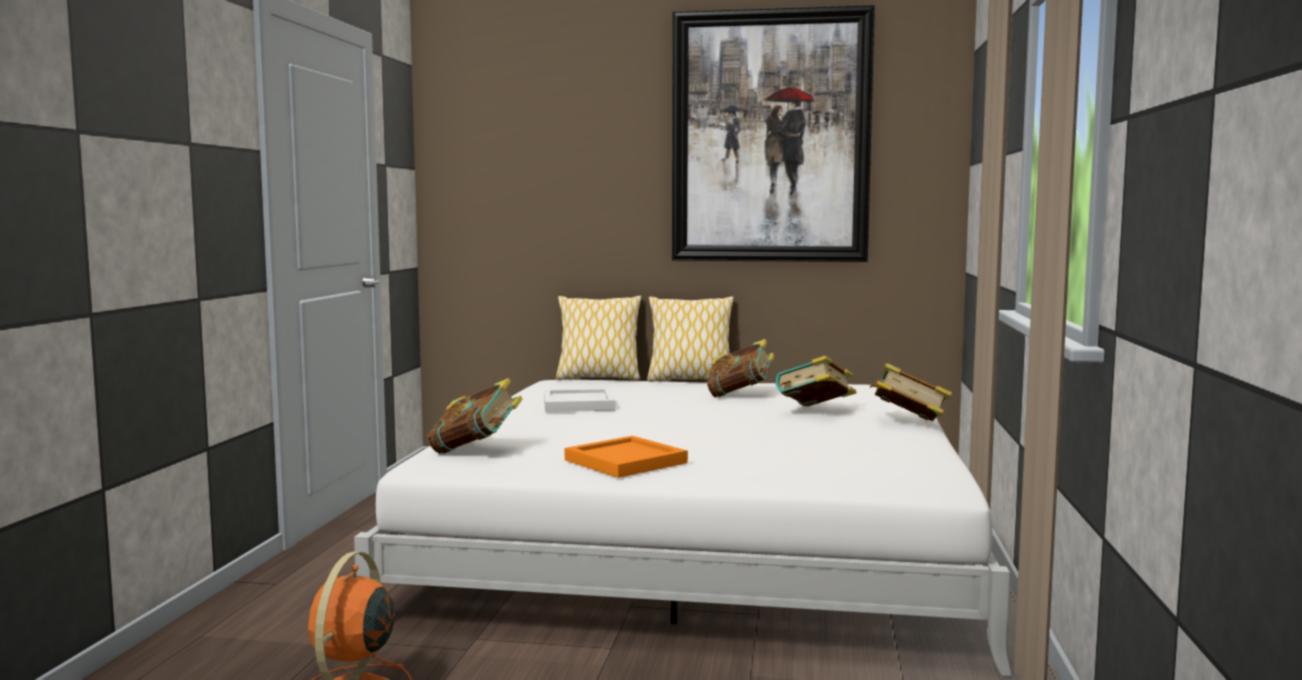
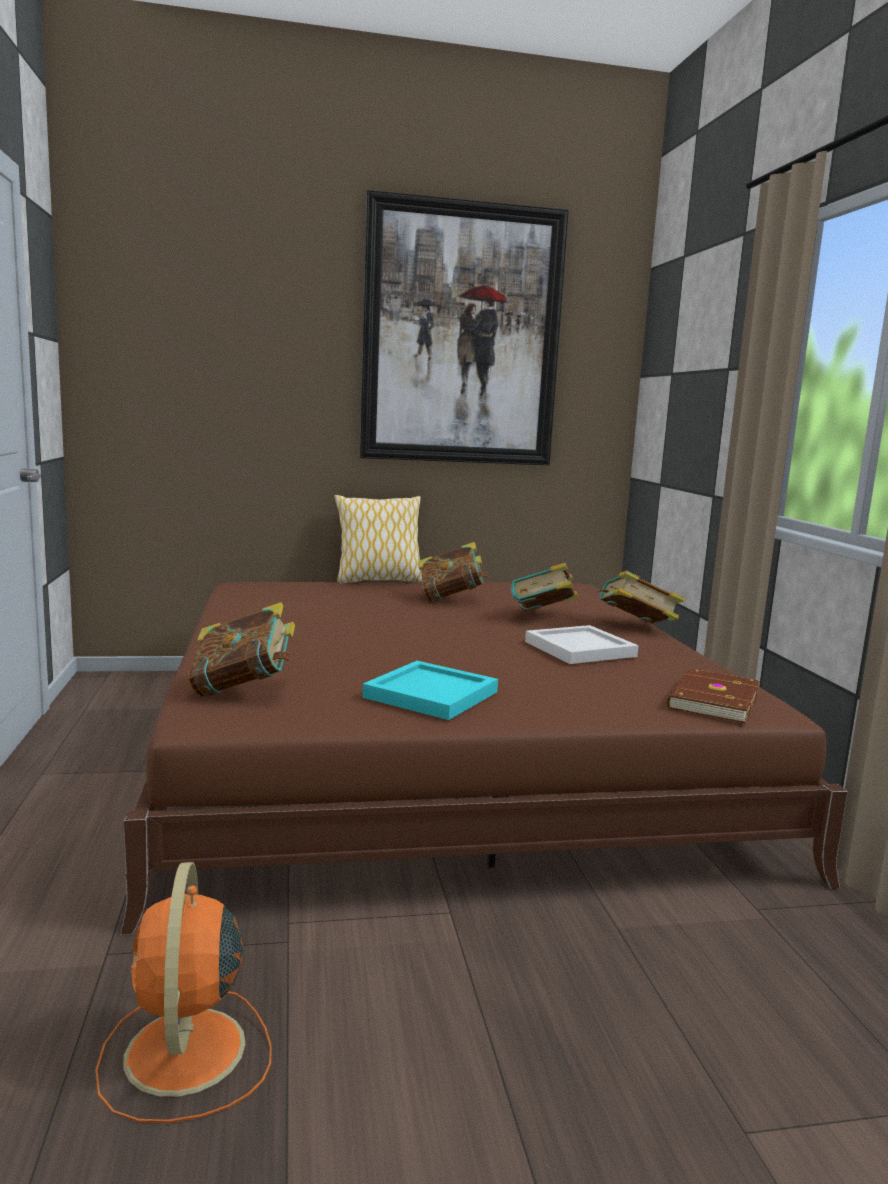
camera: 20 degrees left, 5 degrees up
white bed [354,380,1012,677] -> brown bed [120,582,848,935]
white tray [544,388,616,412] -> white tray moved to [525,625,639,664]
pillow [556,295,641,380] -> none
orange tray [565,436,688,478] -> turquoise tray [362,661,498,720]
none -> brown book [667,669,760,724]

